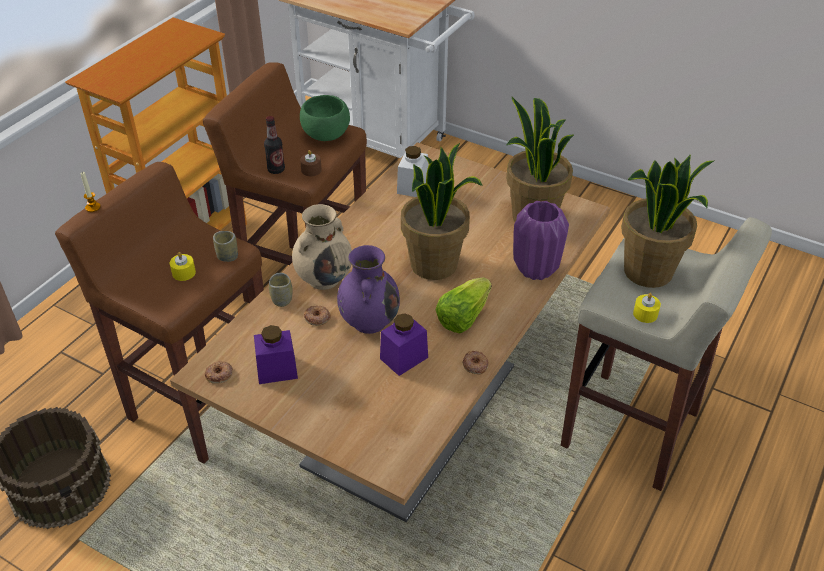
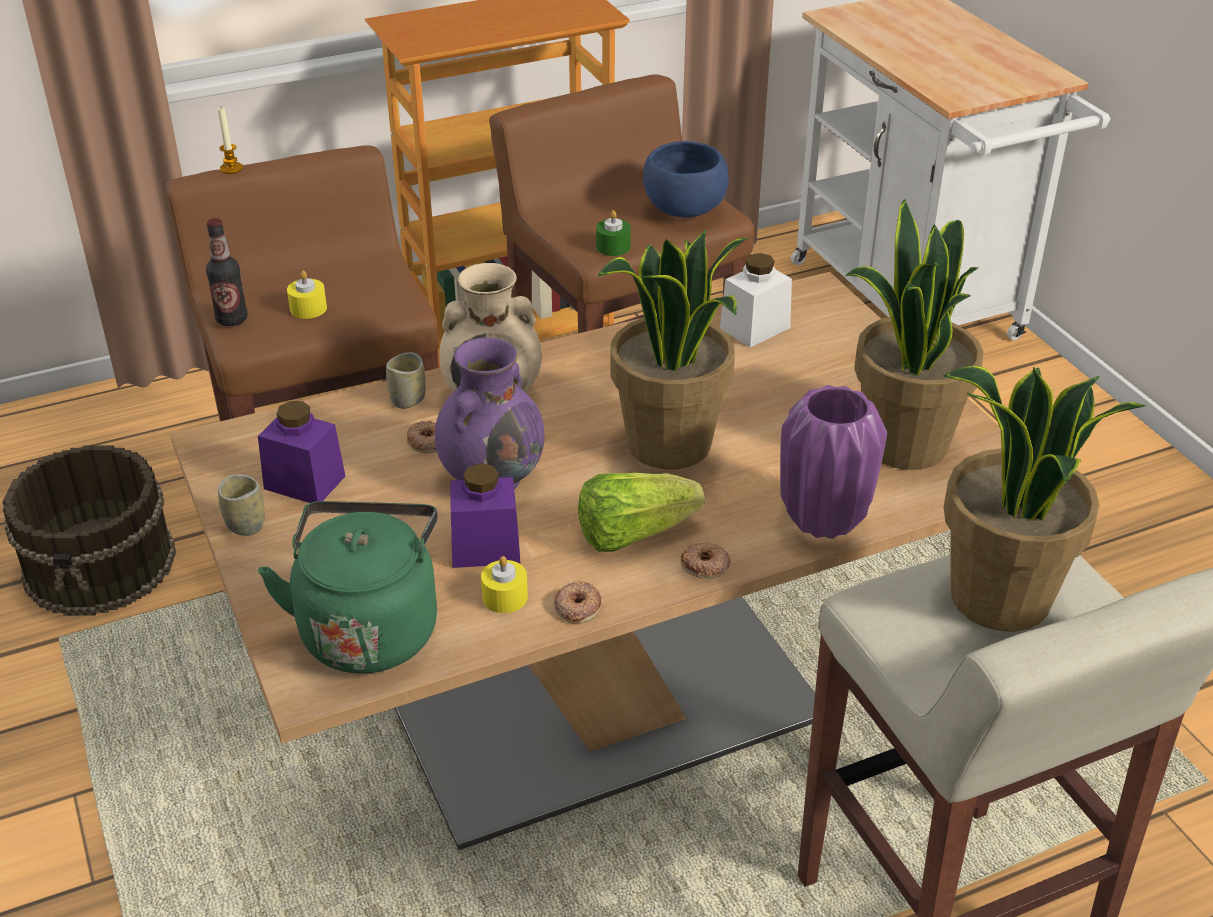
camera: 35 degrees right, 5 degrees down
donut [205,361,233,384] -> donut moved to [681,542,730,579]
cup [213,231,238,262] -> cup moved to [218,474,264,536]
bottle [264,116,285,174] -> bottle moved to [206,218,248,326]
green bowl [300,95,350,141] -> blue bowl [643,141,729,218]
brown candle [300,150,322,176] -> green candle [596,210,631,256]
yellow candle [633,293,661,323] -> yellow candle moved to [481,556,528,613]
none -> green kettle [258,501,438,674]

